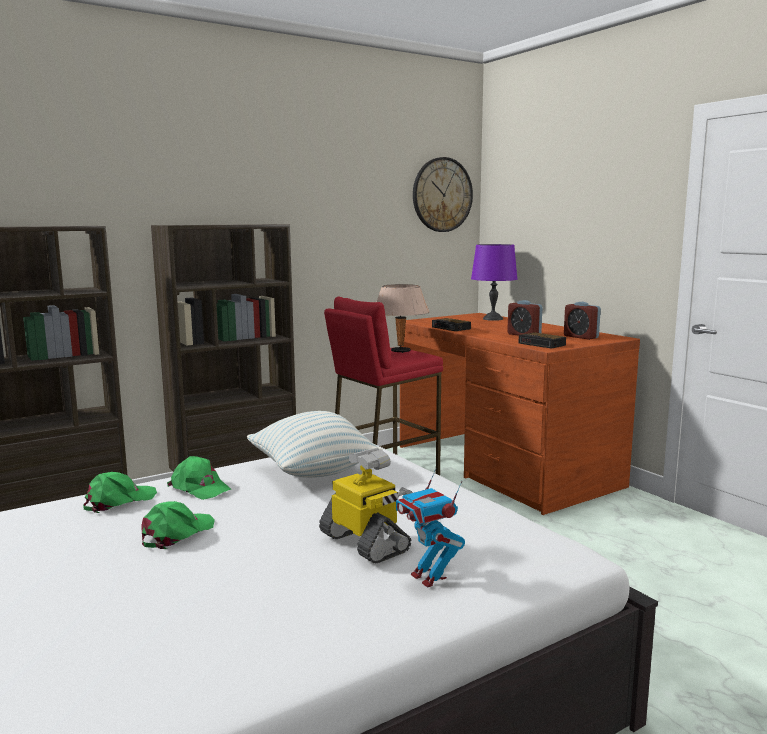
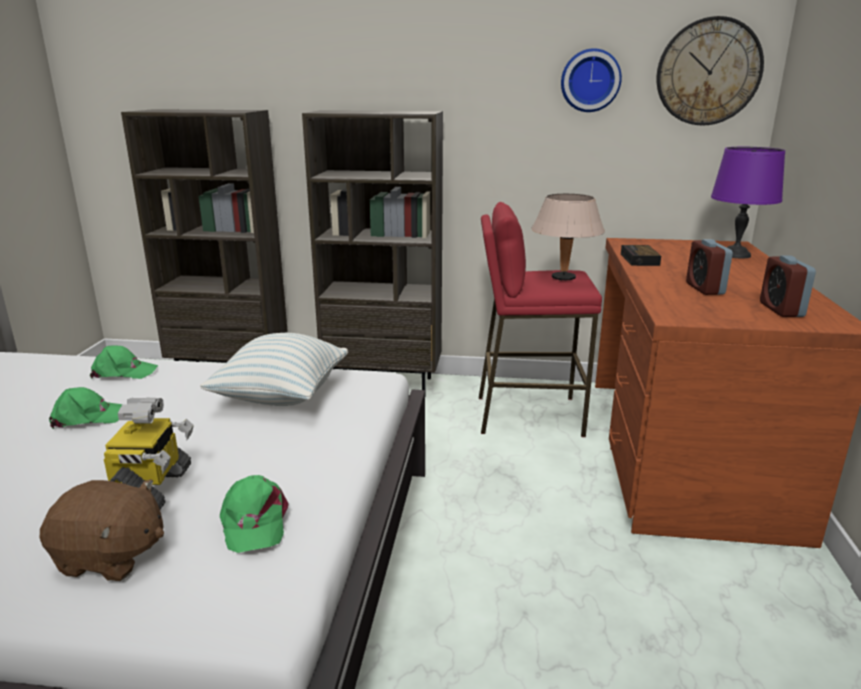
camera: 40 degrees right, 10 degrees up
green cap [167,456,231,500] -> green cap moved to [220,475,289,553]
toy robot [396,468,465,588] -> brown plush toy [40,479,164,581]
alarm clock [519,332,566,349] -> none
none -> wall clock [561,48,622,112]

